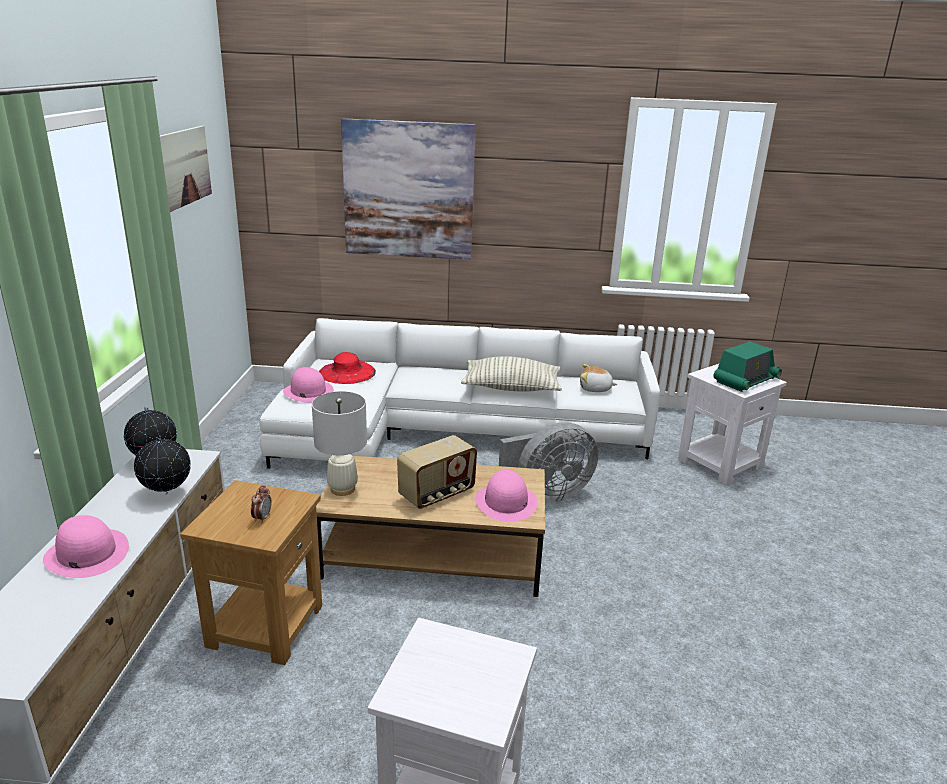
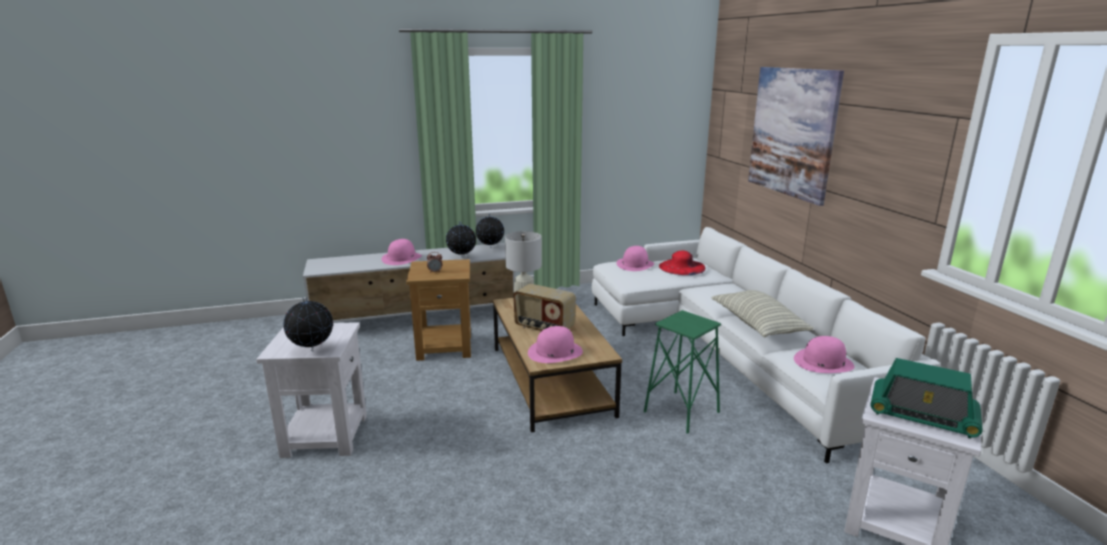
camera: 70 degrees right, 5 degrees down
picture [160,126,212,212] -> none
grey fan [499,422,598,503] -> green stool [644,310,721,434]
plush toy [580,364,617,392] -> pink hat [794,336,854,373]
none -> globe [283,297,333,351]

